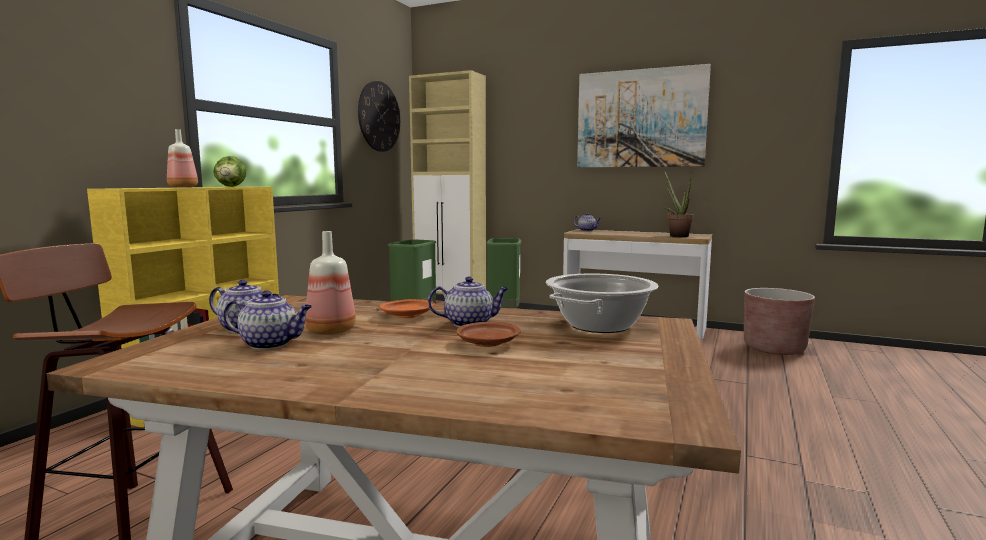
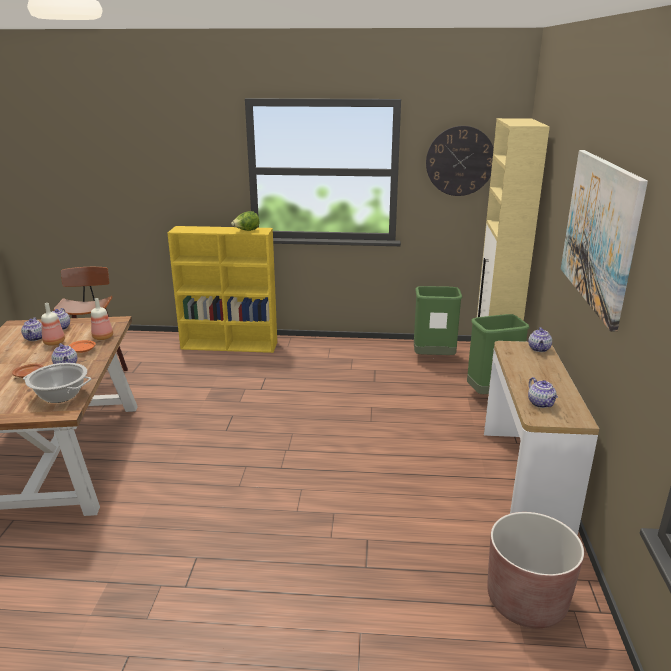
camera: 70 degrees right, 15 degrees up
bottle [167,129,198,187] -> bottle moved to [91,298,113,340]
potted plant [663,170,694,237] -> teapot [528,377,558,408]

